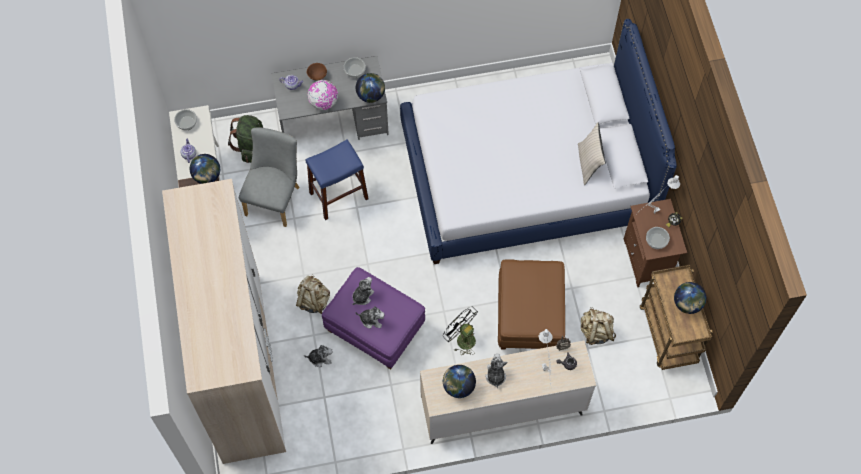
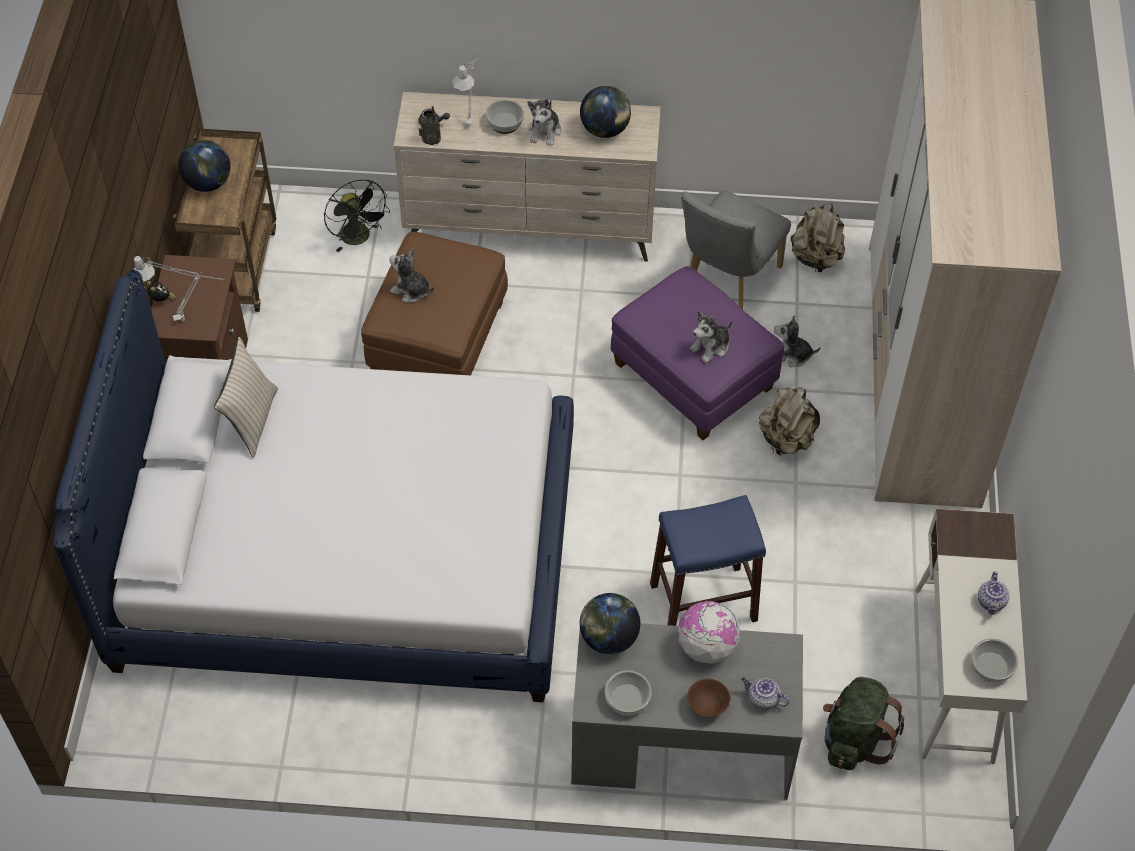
camera: 165 degrees left, 10 degrees down
globe [190,154,220,184] -> none
grey chair [239,127,300,227] -> grey chair moved to [681,190,791,309]
plush toy [356,306,385,329] -> plush toy moved to [389,248,434,303]
black fan [443,306,478,355] -> black fan moved to [324,180,390,252]
beige backpack [581,307,616,345] -> beige backpack moved to [791,203,845,272]
bowl [646,227,670,249] -> bowl moved to [486,99,524,134]

